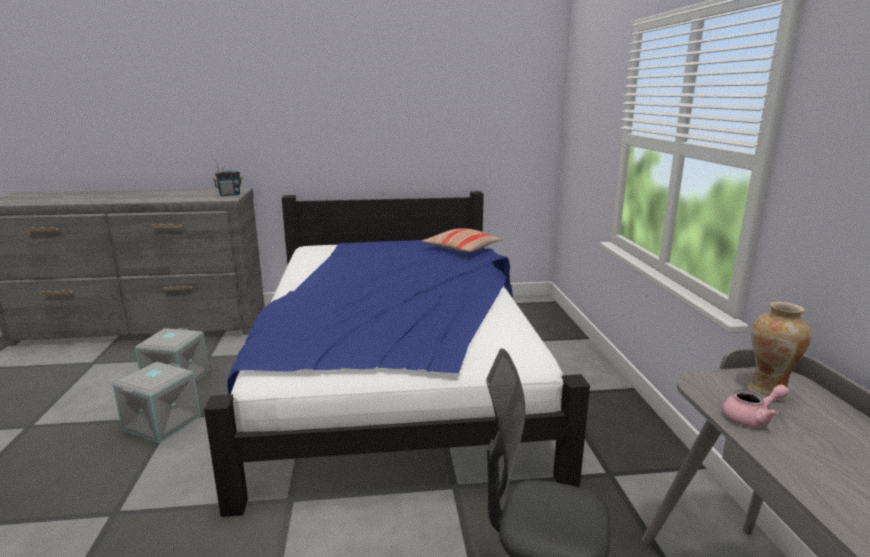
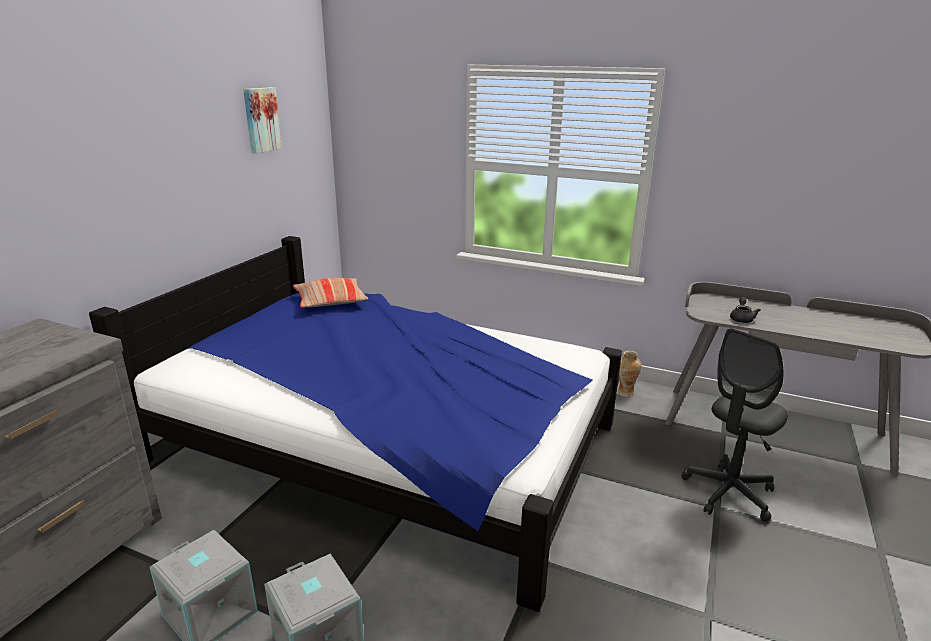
camera: 60 degrees left, 5 degrees up
radio [214,159,242,196] -> none
pink teapot [722,384,789,427] -> grey teapot [730,297,761,323]
vase [748,302,812,401] -> vase moved to [617,351,642,397]
none -> picture [243,87,282,154]

